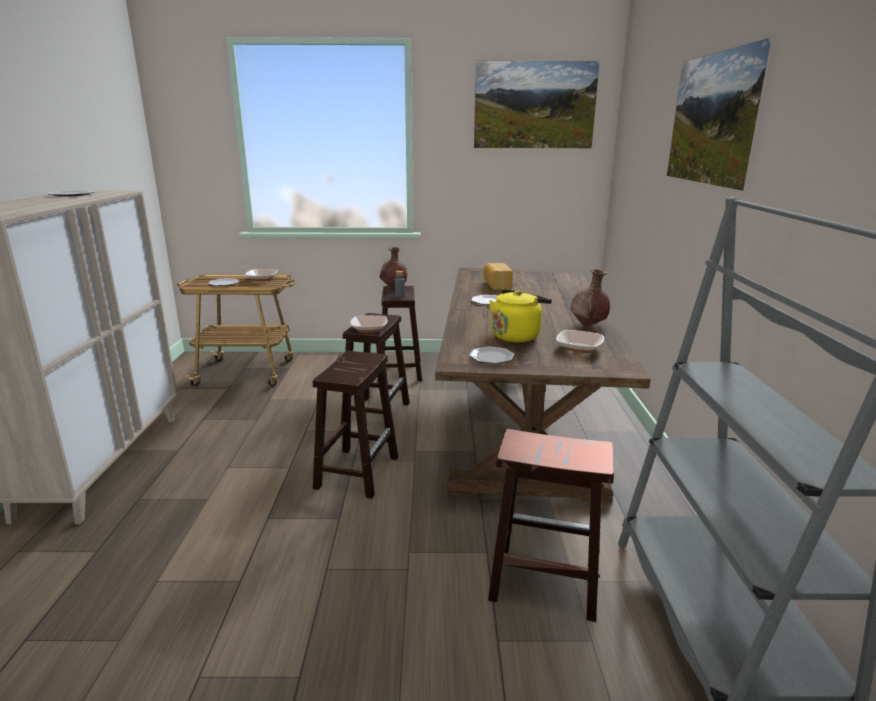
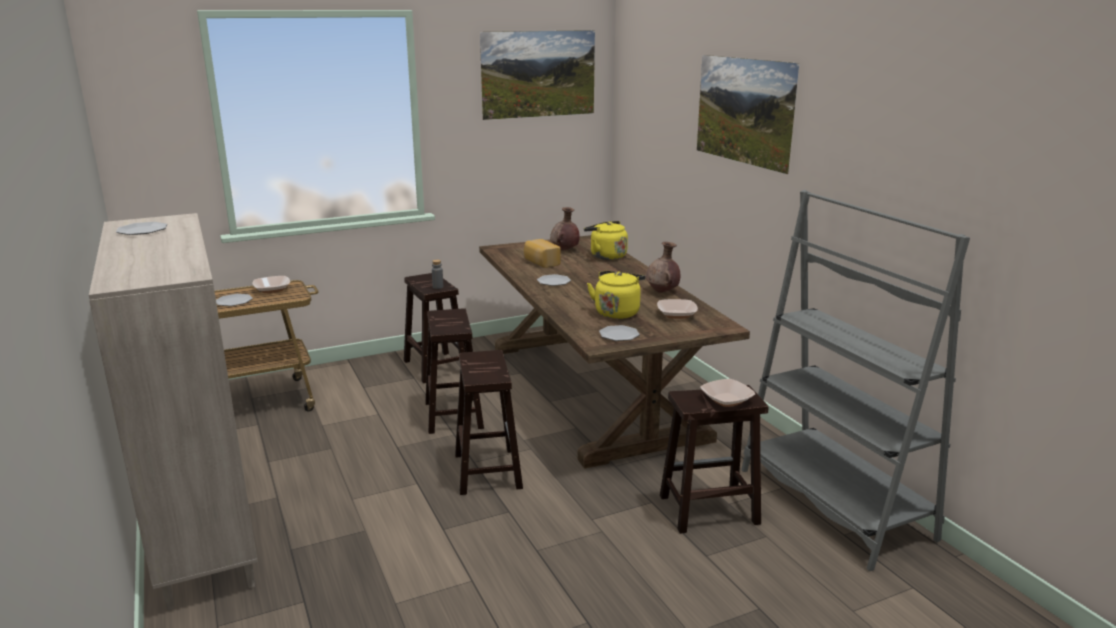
camera: 25 degrees left, 0 degrees up
bowl [350,315,388,333] -> bowl moved to [700,379,755,407]
brown vase [380,247,408,287] -> brown vase moved to [550,207,580,251]
none -> yellow kettle [584,221,628,260]

